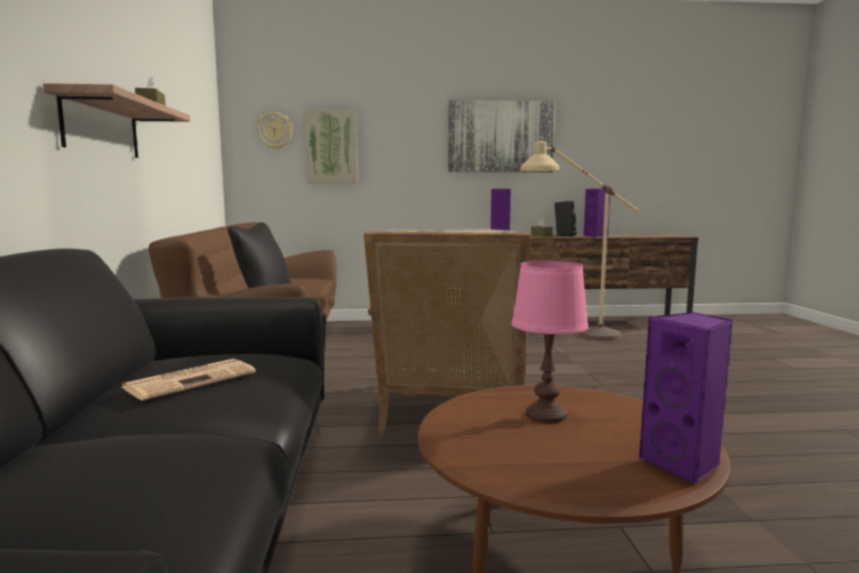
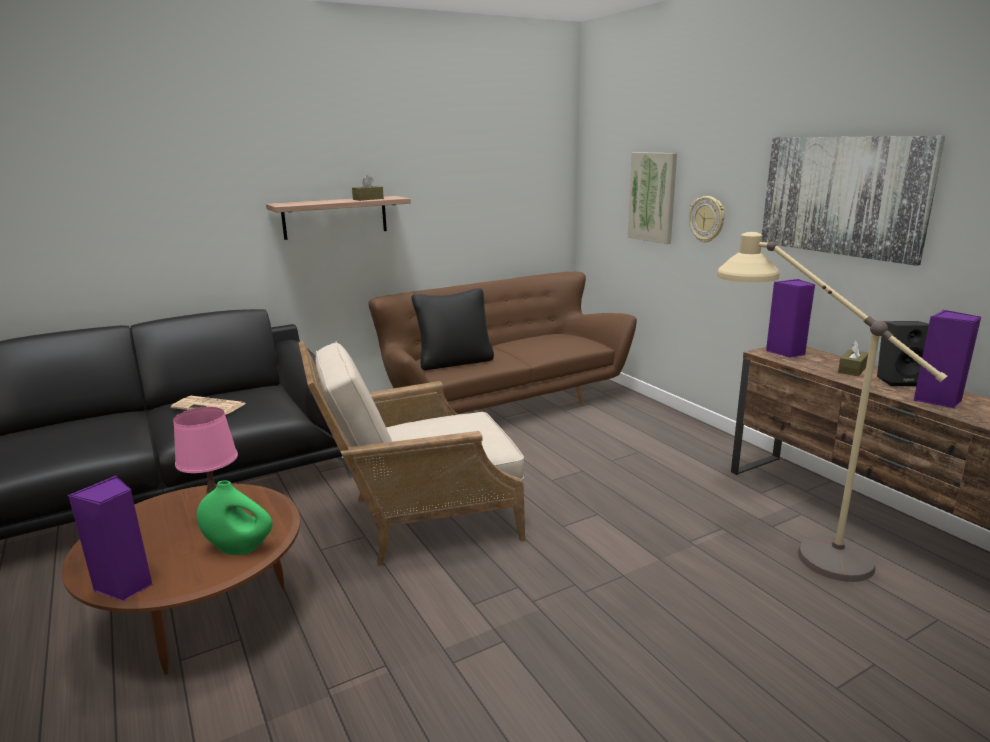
camera: 65 degrees right, 10 degrees up
wall clock [256,112,293,149] -> wall clock moved to [689,196,725,243]
none -> green vase [197,481,273,555]

